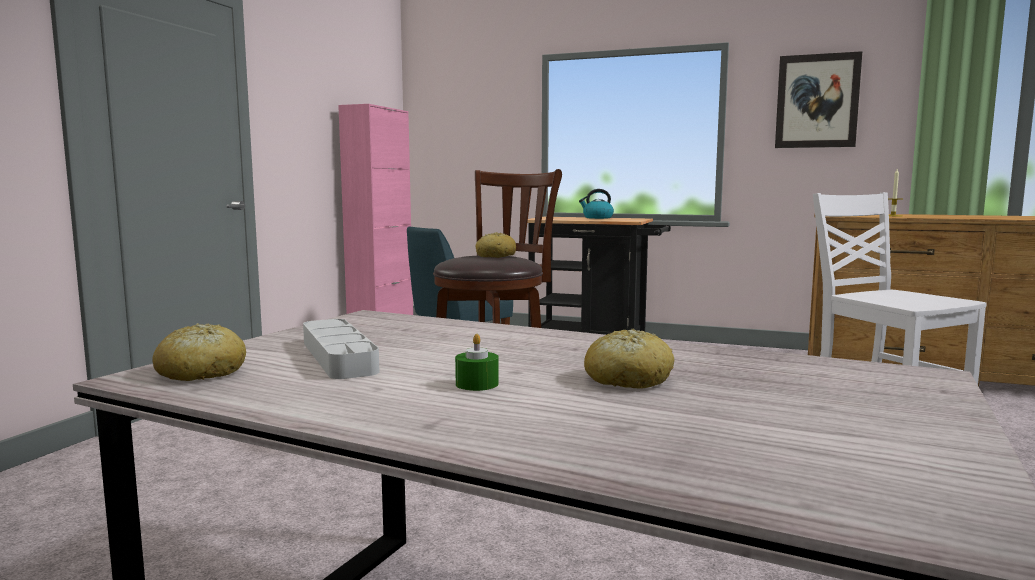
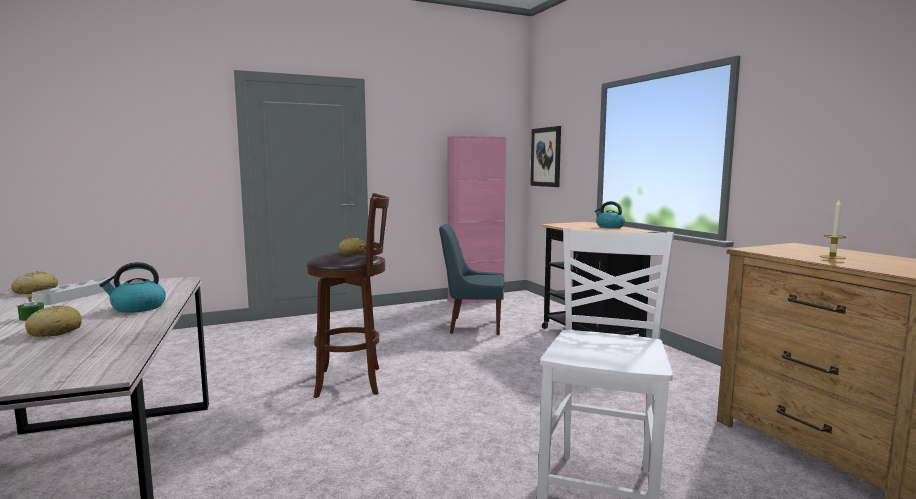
camera: 45 degrees right, 0 degrees up
picture [775,51,862,148] -> picture moved to [530,126,561,187]
none -> kettle [99,262,166,313]

